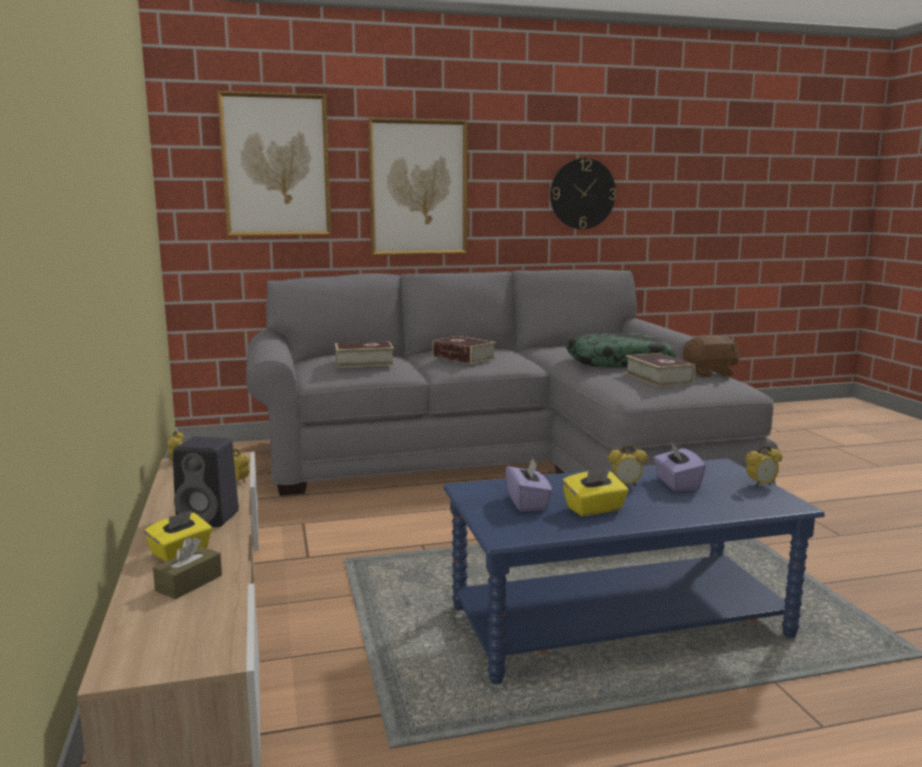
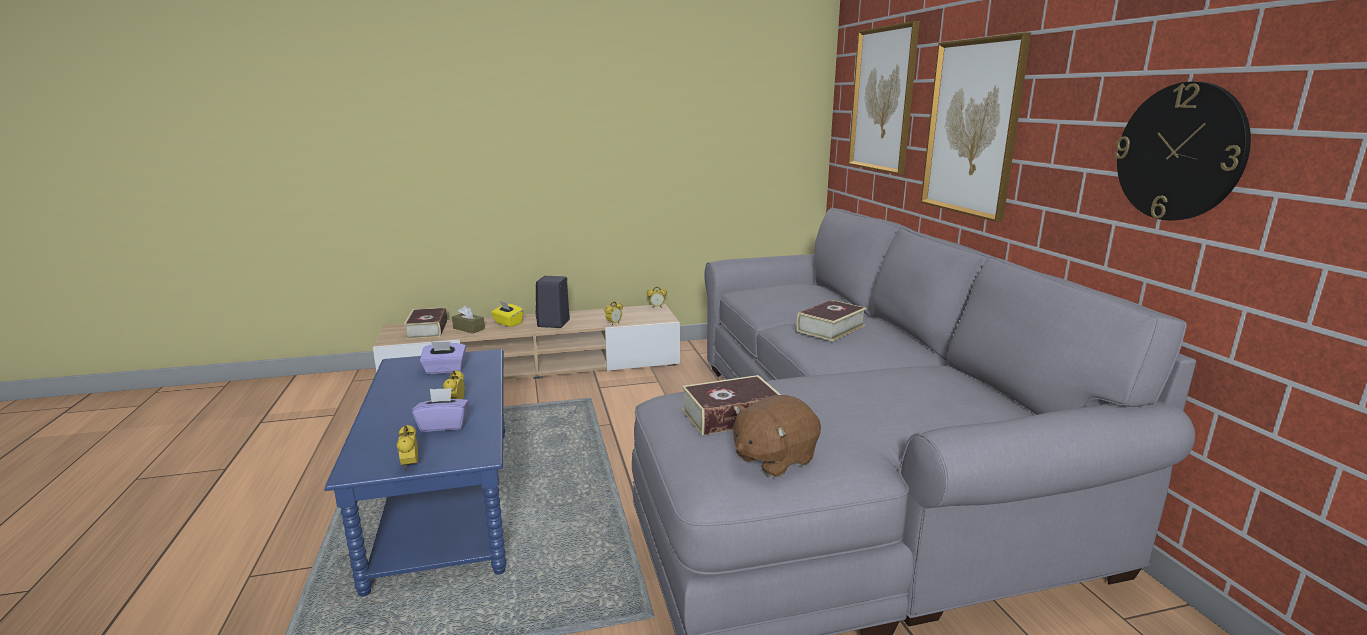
camera: 90 degrees right, 5 degrees up
book [335,341,394,368] -> book moved to [404,308,447,339]
yellow tissue box [562,468,628,517] -> none
pillow [565,333,676,368] -> none
brown plush toy [683,335,740,377] -> brown plush toy turned 60 degrees clockwise [733,395,821,477]

